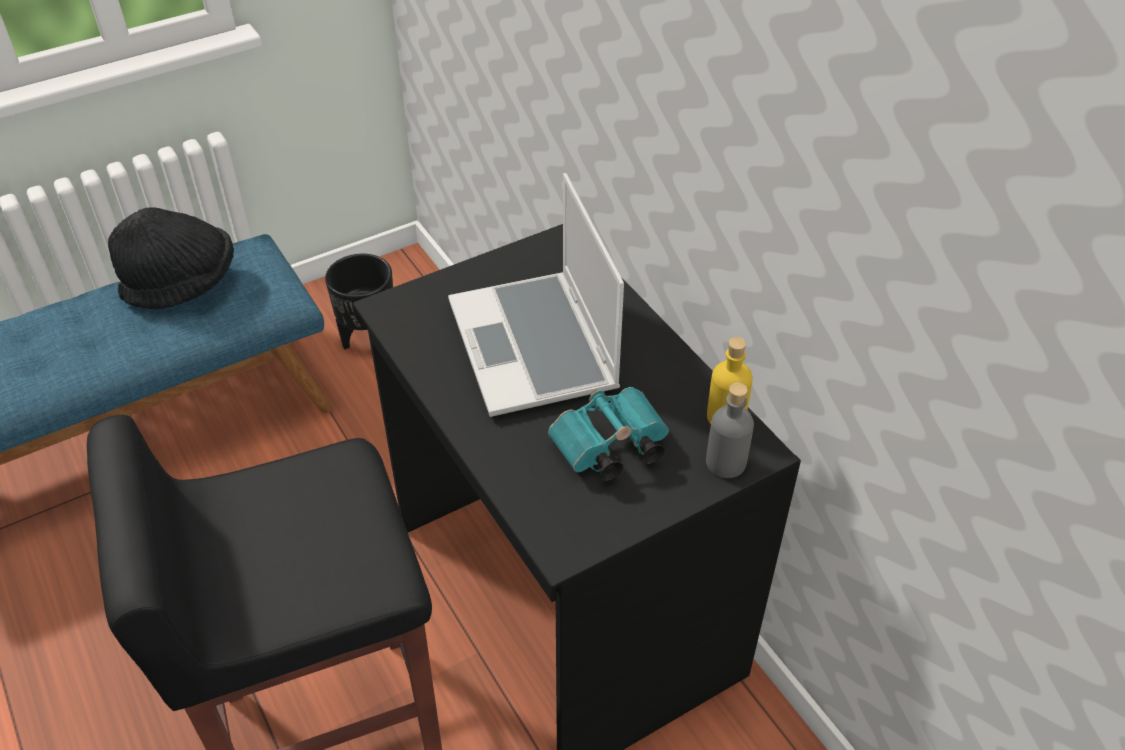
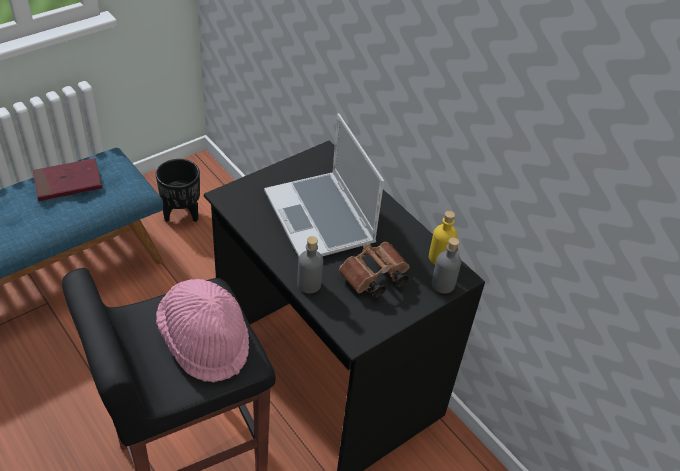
camera: 10 degrees left, 0 degrees up
black hat [108,207,234,309] -> red book [33,158,102,201]
turquoise binoculars [548,387,669,481] -> brown binoculars [339,242,410,298]
none -> pink hat [156,279,249,382]
none -> grey bottle [297,236,323,294]

